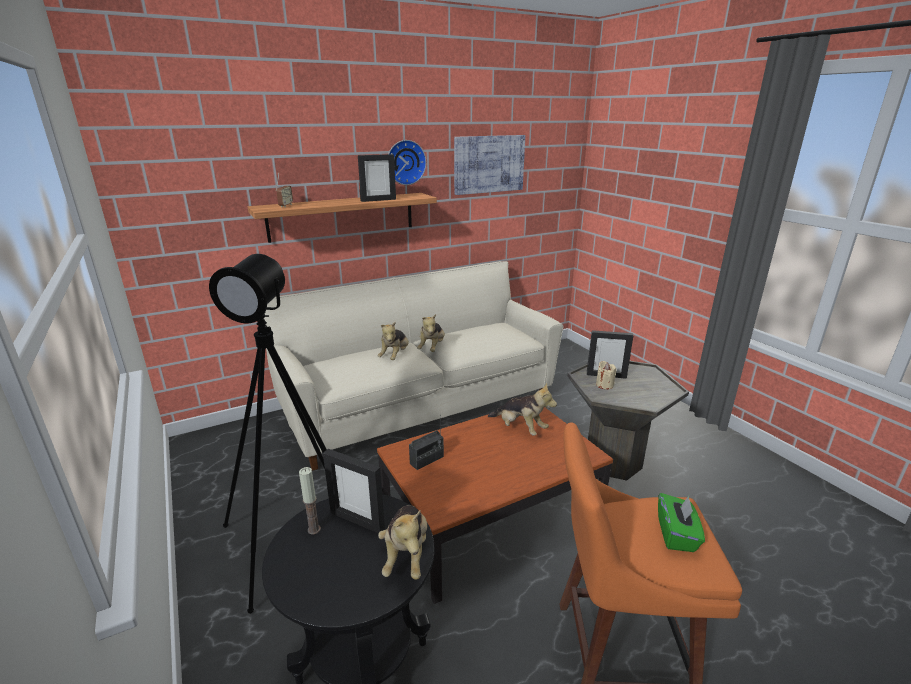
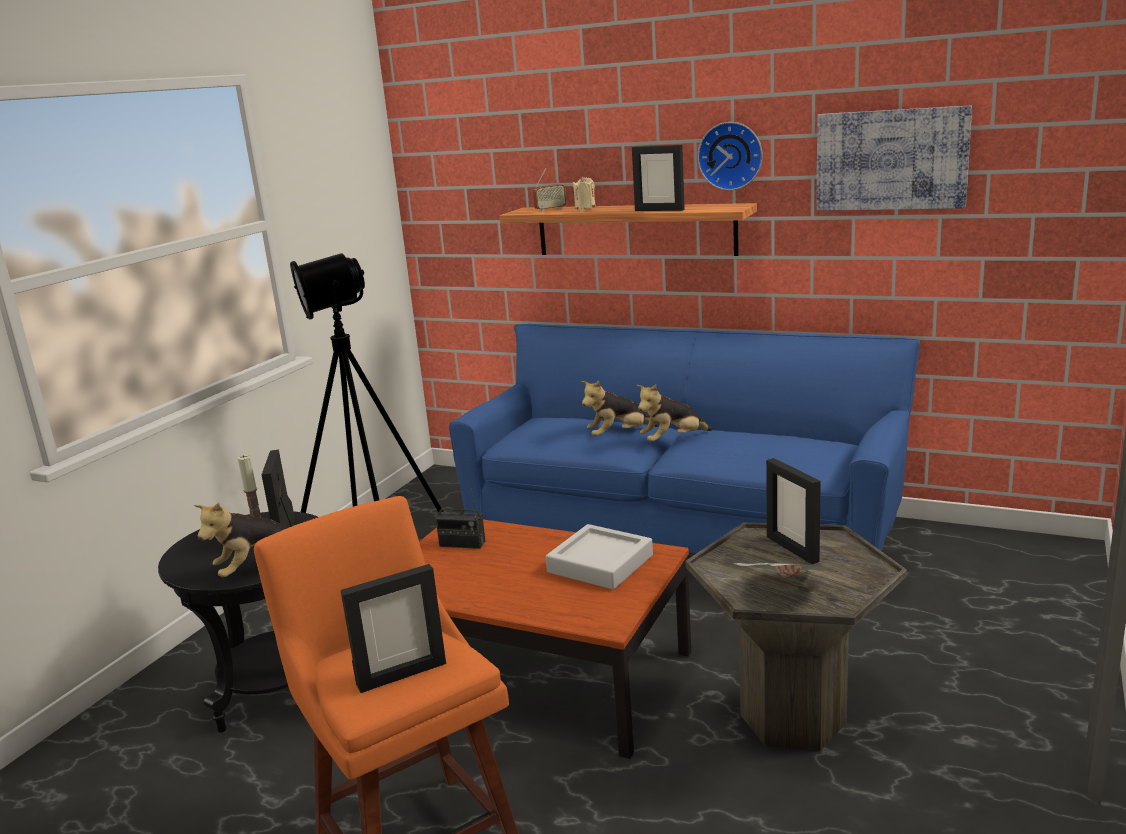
camera: 55 degrees right, 5 degrees down
beige sofa [263,261,564,471] -> blue sofa [449,324,920,554]
plush toy [487,383,557,436] -> grey tray [546,524,653,590]
beige candle [596,361,616,389] -> beige candle moved to [573,176,596,209]
green tissue box [658,493,705,552] -> picture frame [340,564,446,693]
none -> newspaper [733,563,839,578]

